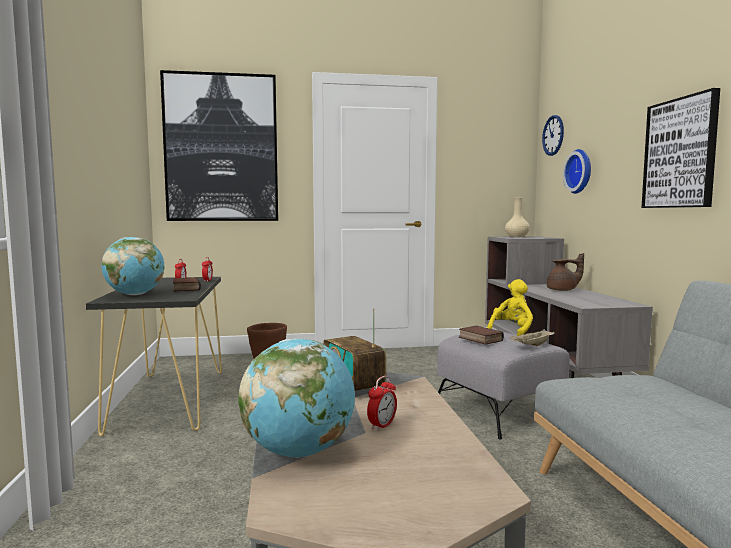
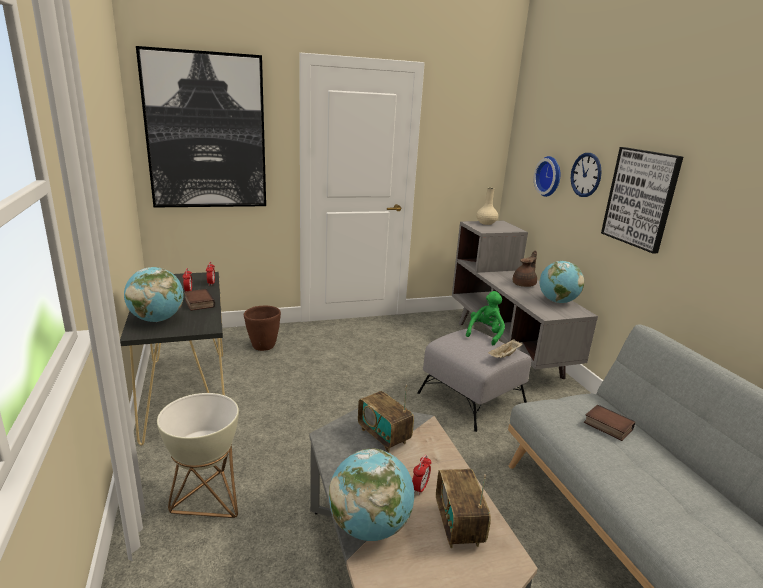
camera: 10 degrees left, 15 degrees up
book [459,326,504,345] -> book moved to [584,404,635,441]
yellow plush toy [487,279,533,336] -> green plush toy [466,291,505,345]
wall clock [542,115,564,156] -> wall clock moved to [571,153,602,197]
brown teapot [547,253,584,291] -> brown teapot turned 45 degrees counterclockwise [513,250,537,287]
none -> planter [157,393,239,518]
none -> radio [436,469,491,548]
none -> globe [540,261,584,303]

